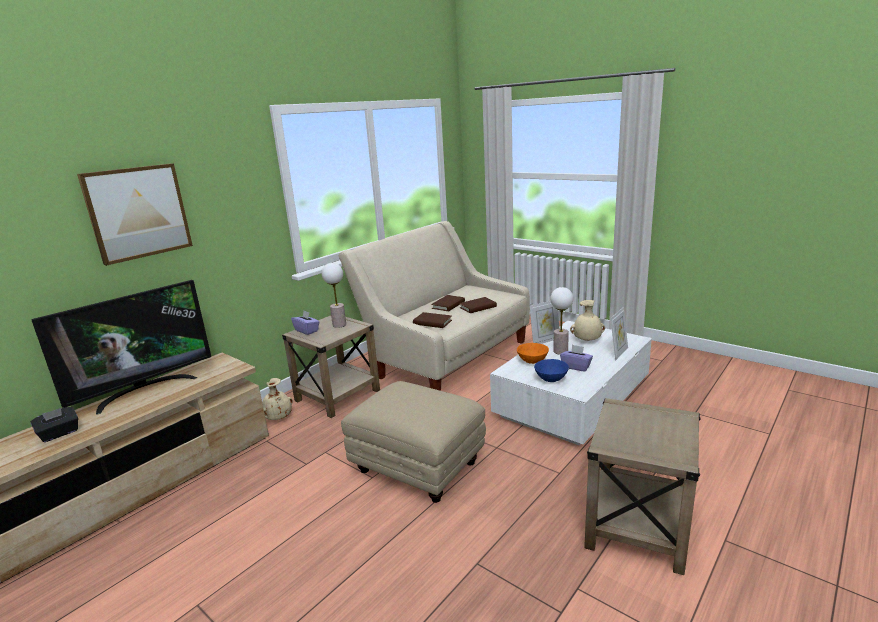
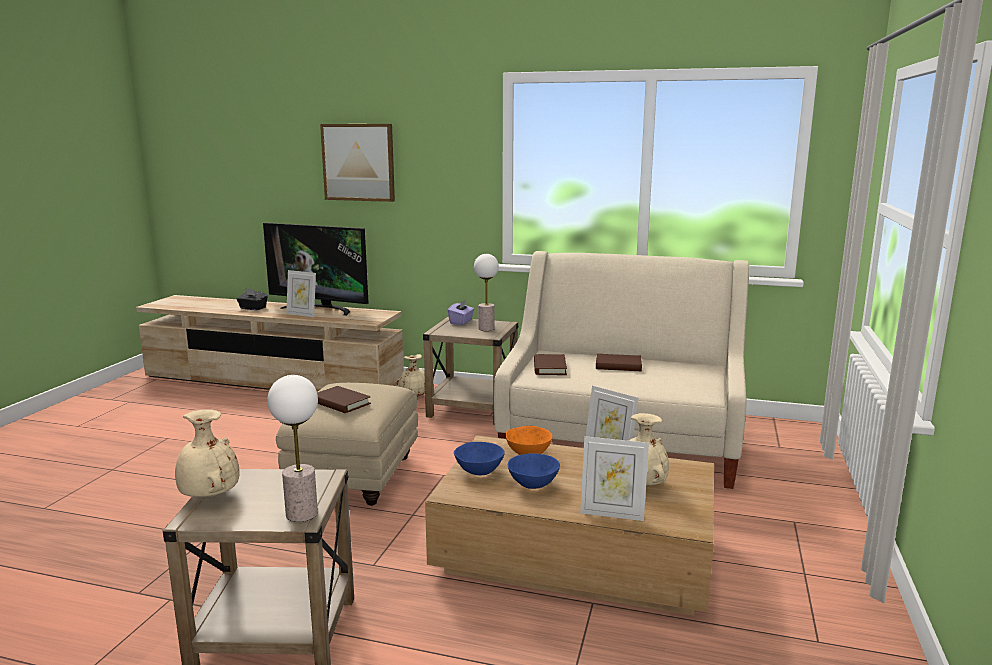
camera: 65 degrees right, 5 degrees down
brown book [459,297,497,313] -> brown book moved to [317,386,371,413]
white coffee table [490,321,652,445] -> brown coffee table [425,435,714,616]
table lamp [550,287,573,355] -> table lamp moved to [267,375,318,522]
purple tissue box [560,345,593,372] -> blue bowl [508,453,560,489]
none -> beige vase [175,409,240,497]
none -> picture frame [286,270,316,317]

